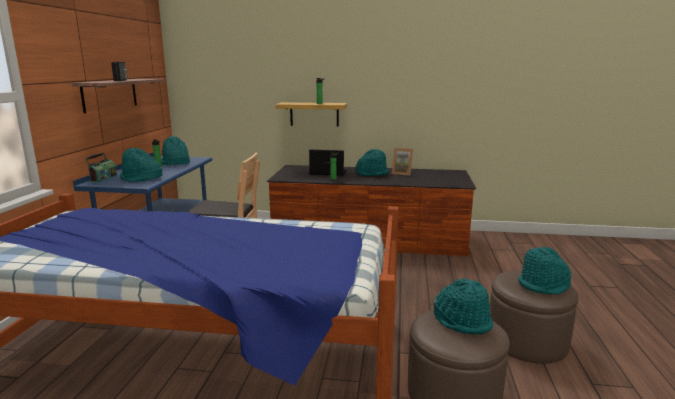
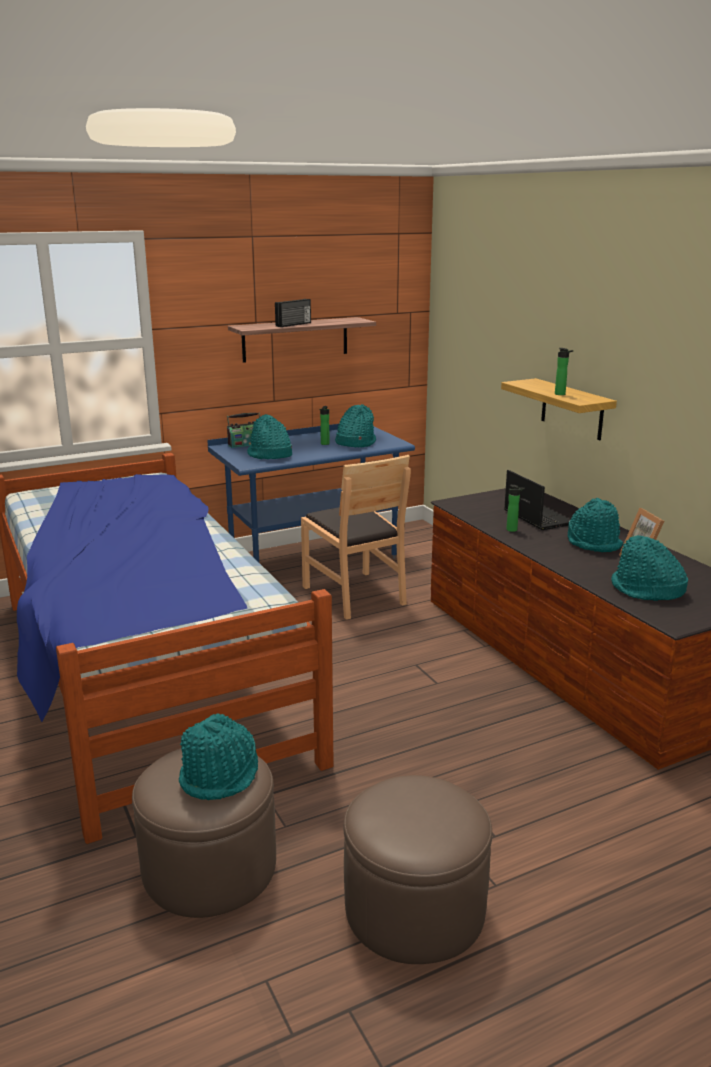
camera: 55 degrees right, 5 degrees up
turquoise hat [518,247,571,295] -> turquoise hat moved to [612,535,688,601]

